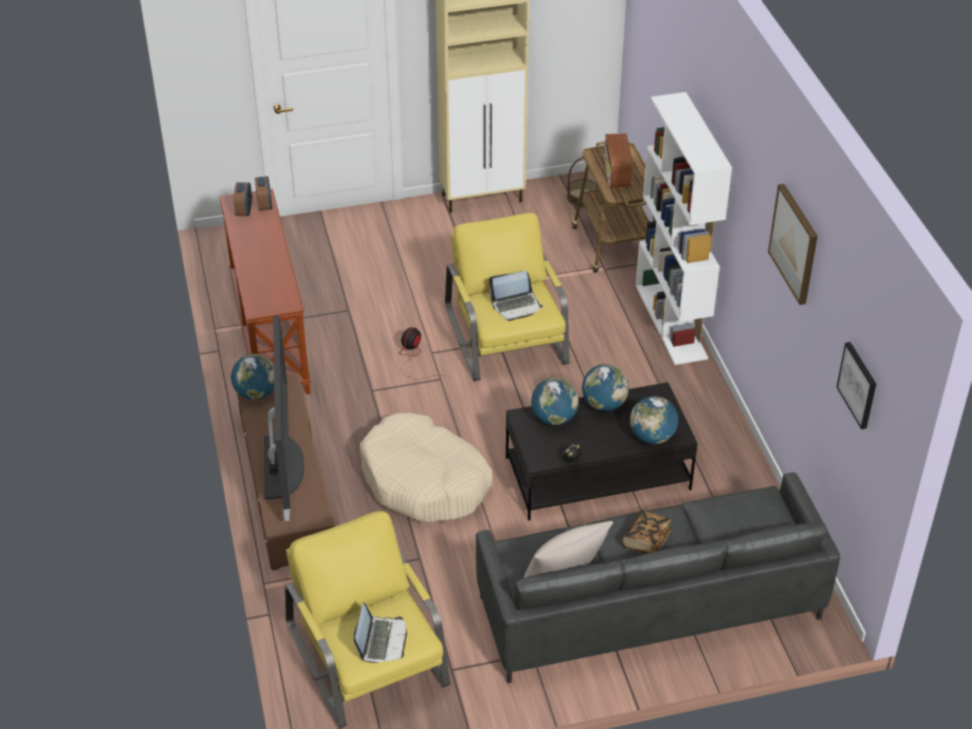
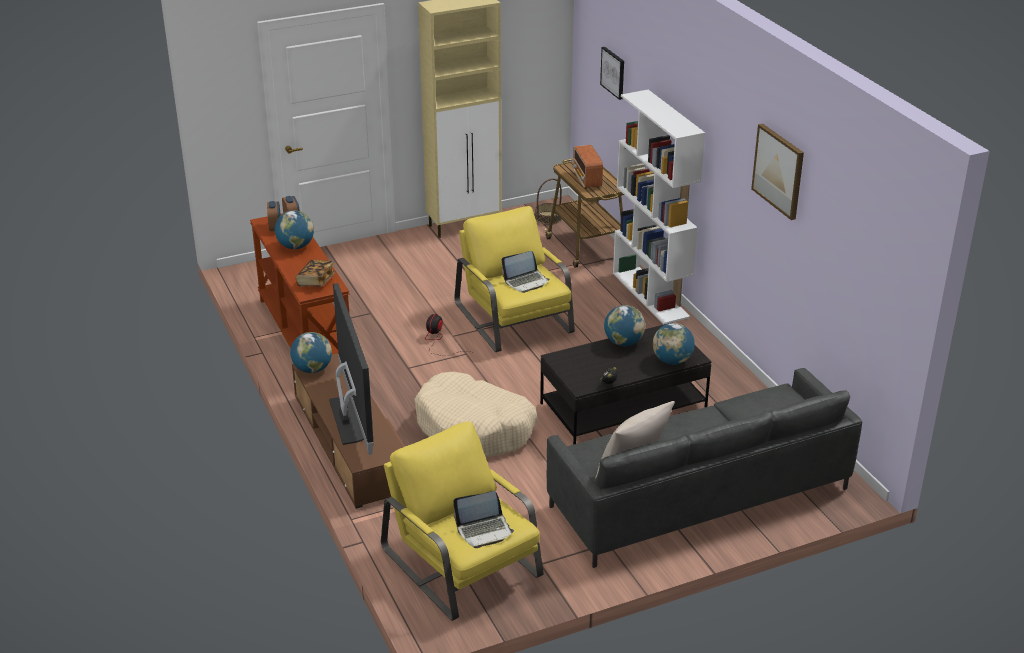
camera: 10 degrees left, 10 degrees down
laptop [354,602,407,663] -> laptop turned 75 degrees clockwise [453,491,514,548]
globe [531,378,579,425] -> globe moved to [275,210,314,249]
book [622,510,671,554] -> book moved to [296,260,335,287]
picture [836,342,876,429] -> picture moved to [600,47,624,100]

